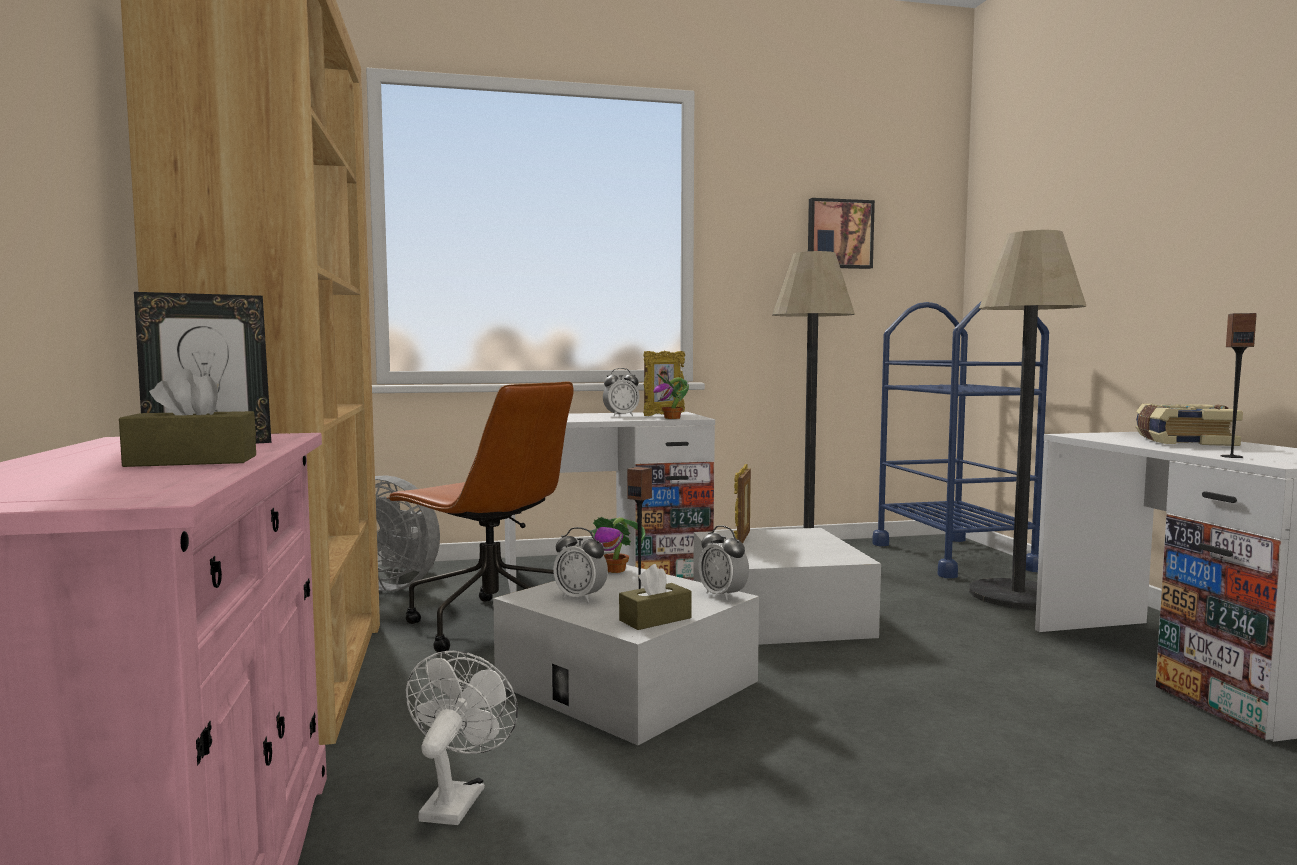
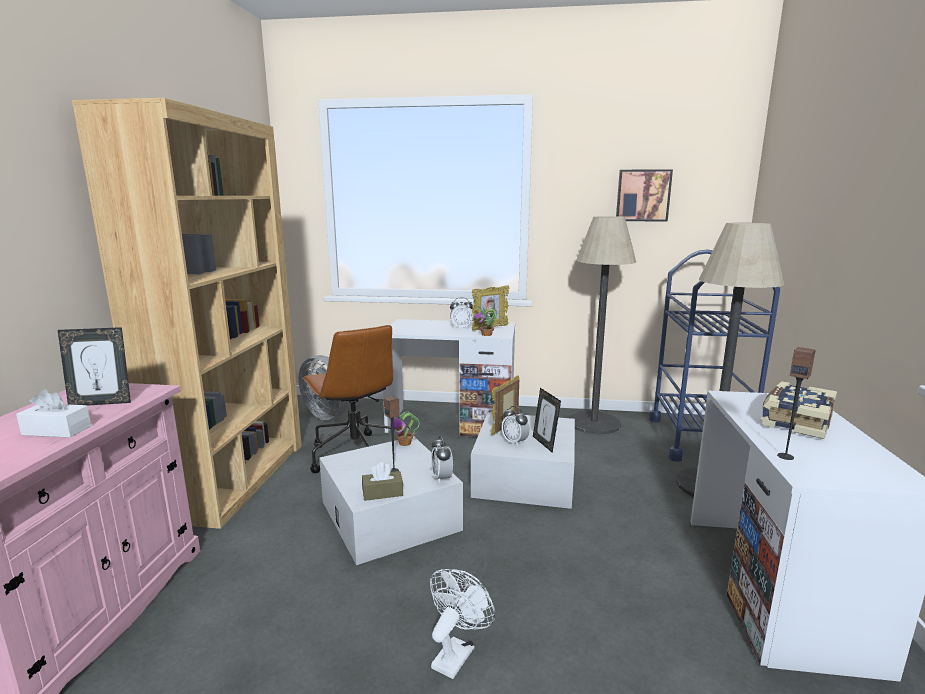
camera: 20 degrees right, 10 degrees up
brown tissue box [119,369,256,467] -> white tissue box [16,389,91,438]
white fan [406,651,518,825] -> white fan moved to [430,569,495,679]
alarm clock [553,527,608,602] -> alarm clock moved to [502,406,530,446]
none -> picture frame [533,388,561,453]

